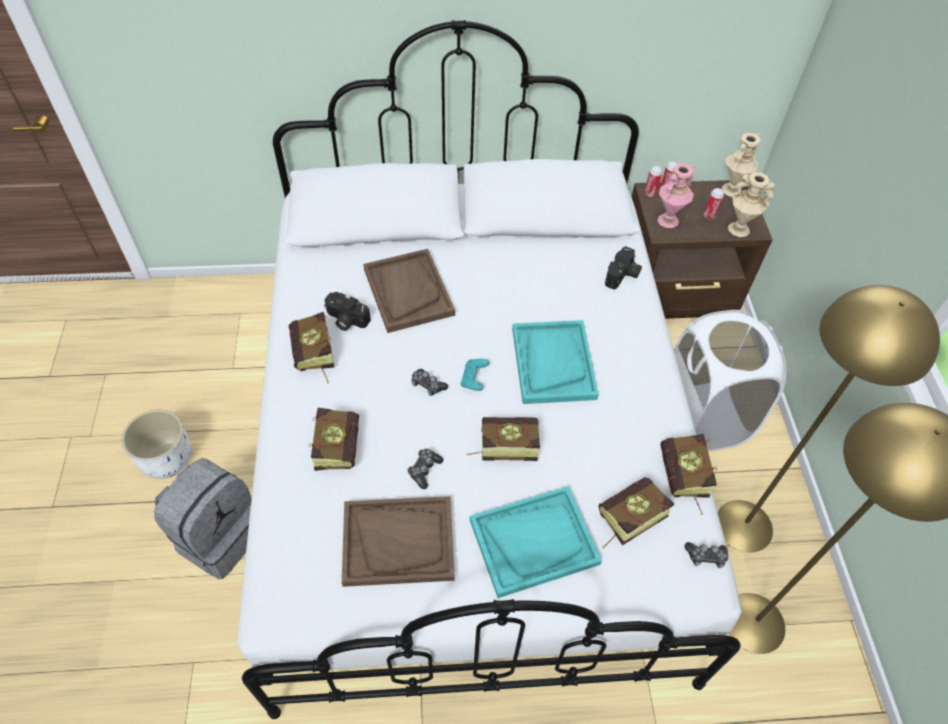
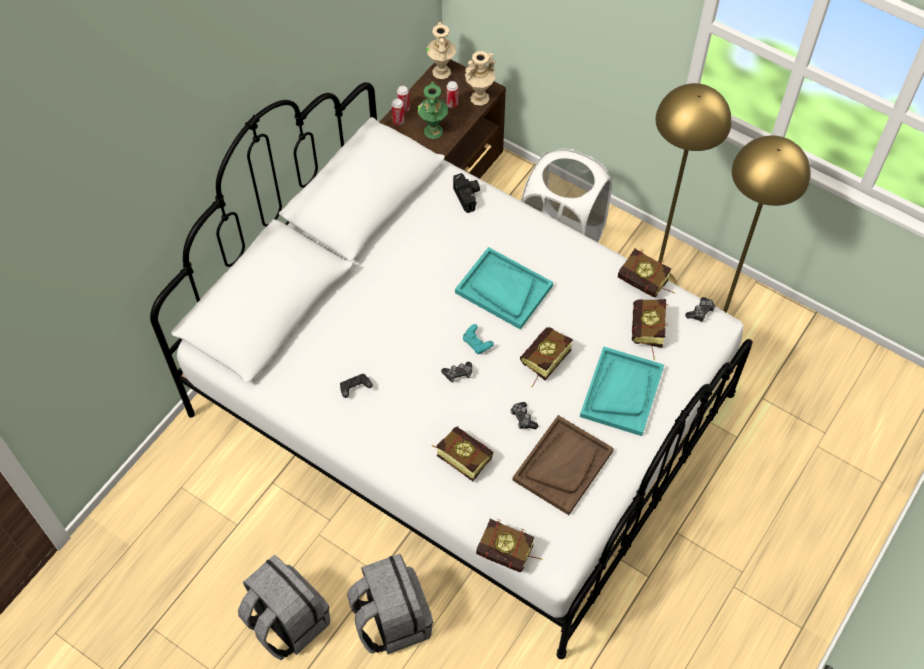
camera: 50 degrees left, 5 degrees up
white planter [122,410,191,479] -> grey backpack [238,554,330,660]
book [289,312,334,383] -> book moved to [476,519,542,572]
camera [324,292,371,331] -> black game controller [340,374,373,398]
brown tray [363,249,455,333] -> none
pink vase [657,163,695,228] -> green vase [418,82,448,139]

